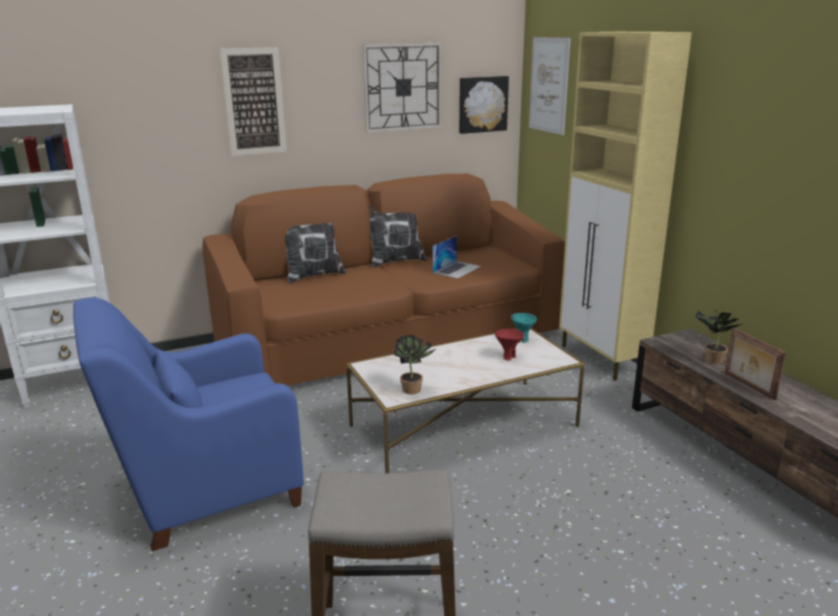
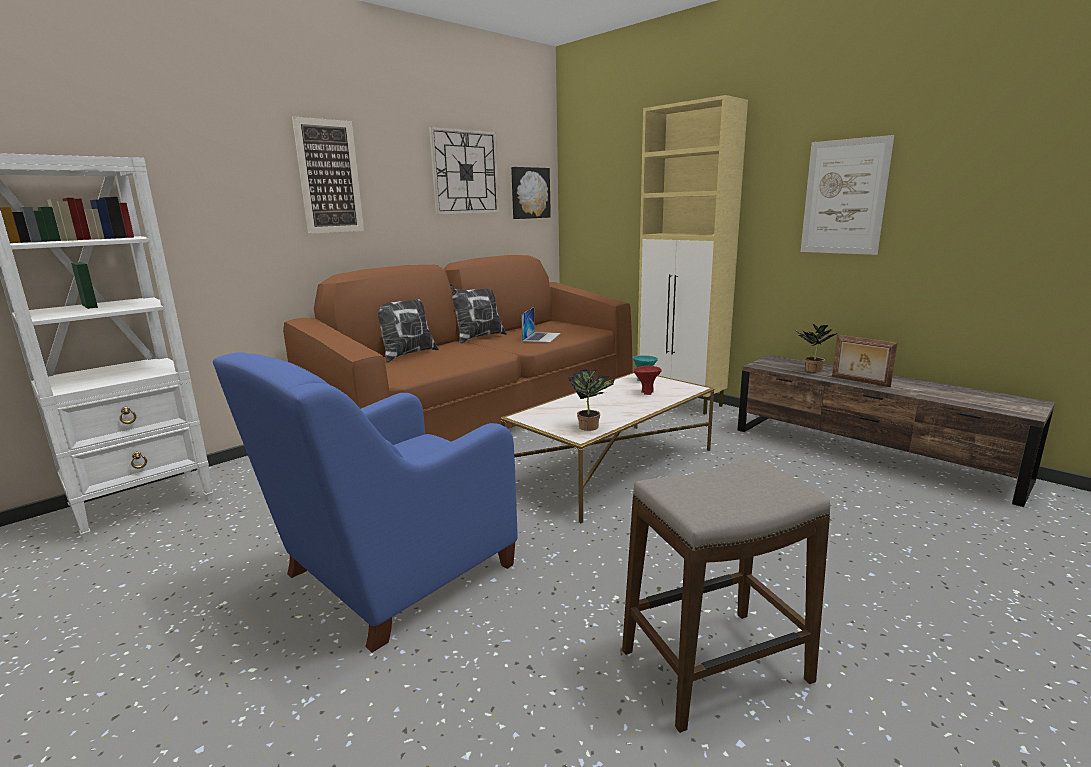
camera: 20 degrees left, 5 degrees down
picture [529,37,571,135] -> picture moved to [800,135,894,255]

